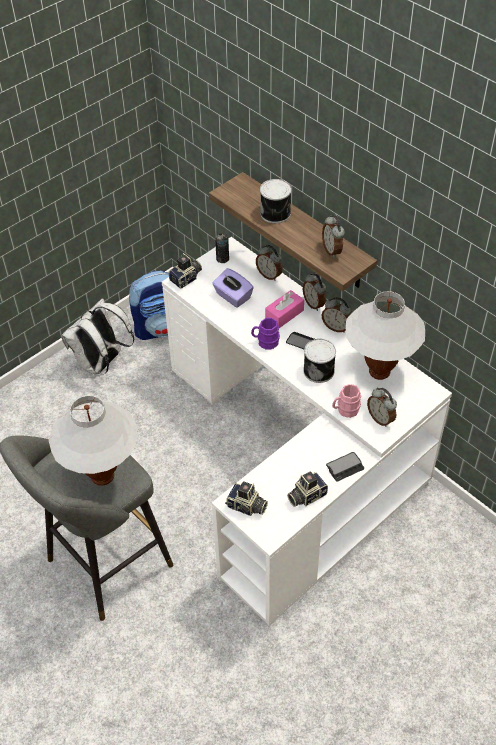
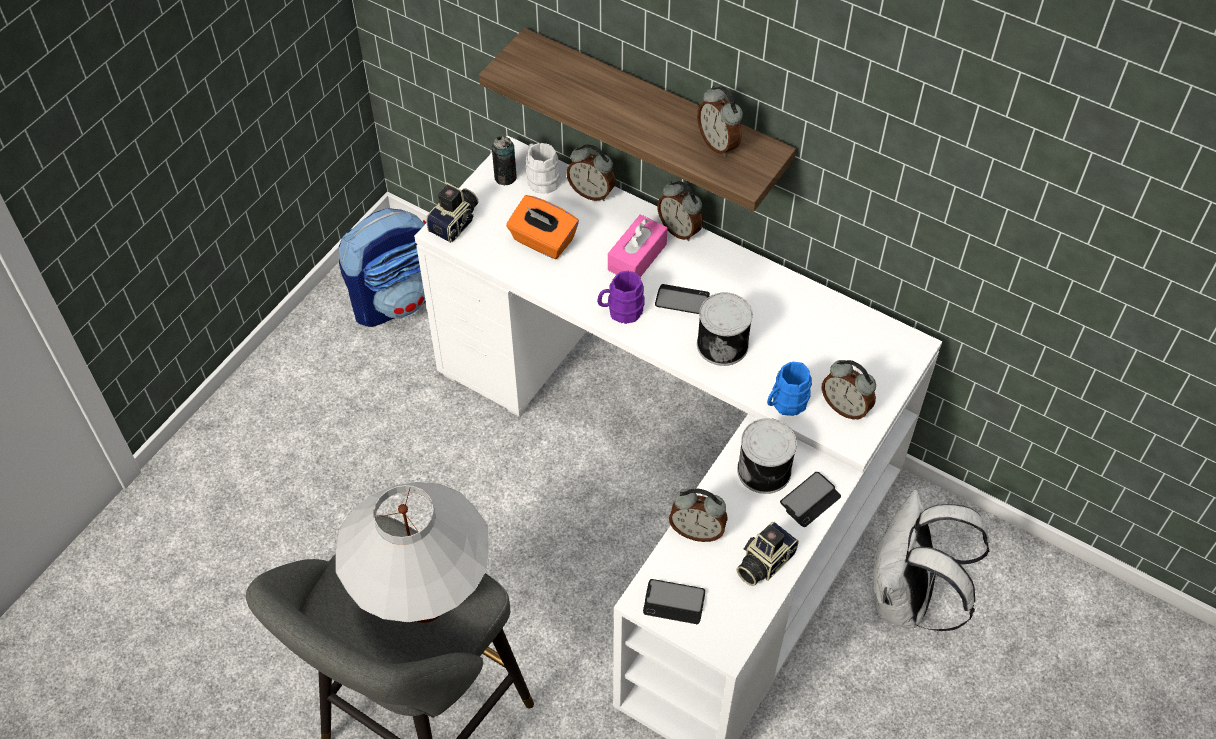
camera: 15 degrees left, 5 degrees up
white backpack [61,298,134,375] -> white backpack moved to [872,490,989,631]
purple tissue box [212,268,254,308] -> orange tissue box [506,195,579,259]
camera [225,481,268,516] -> phone [643,579,705,624]
can [260,179,291,223] -> can moved to [737,418,797,494]
alarm clock [322,297,352,332] -> alarm clock moved to [669,488,728,542]
pink mug [332,384,361,418] -> blue mug [767,362,812,416]
white table lamp [346,291,425,380] -> none
none -> white mug [526,143,560,194]

